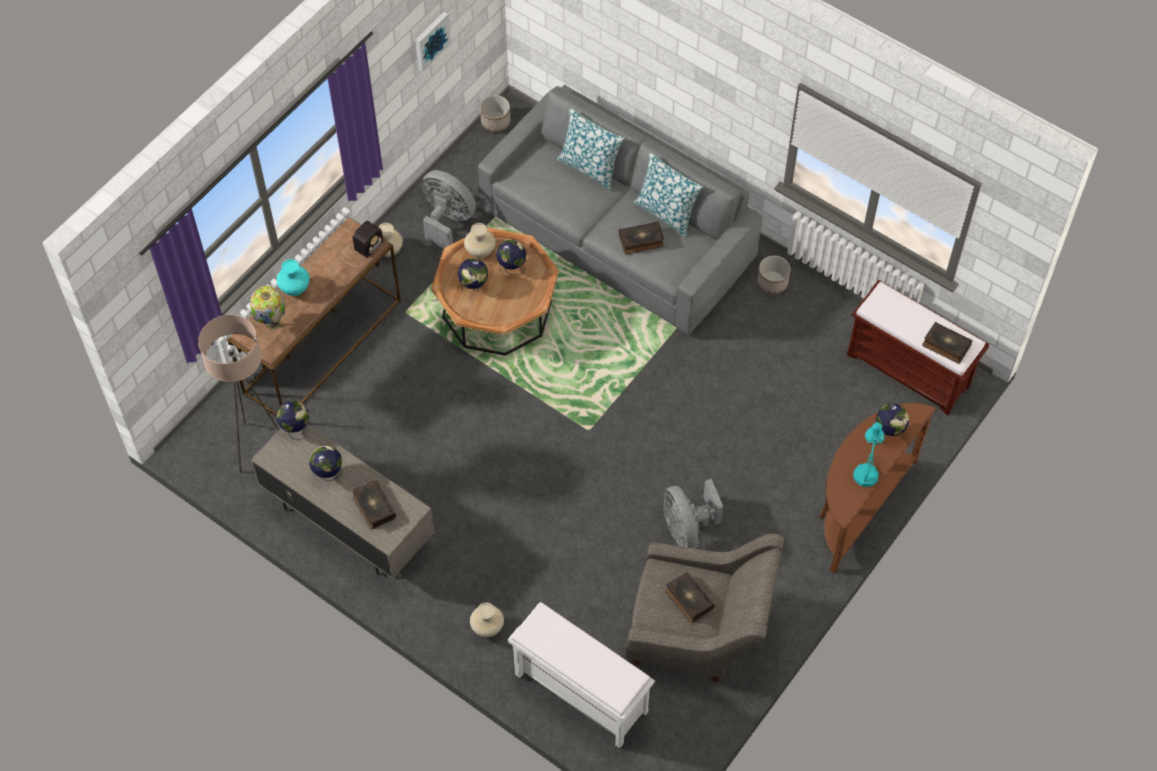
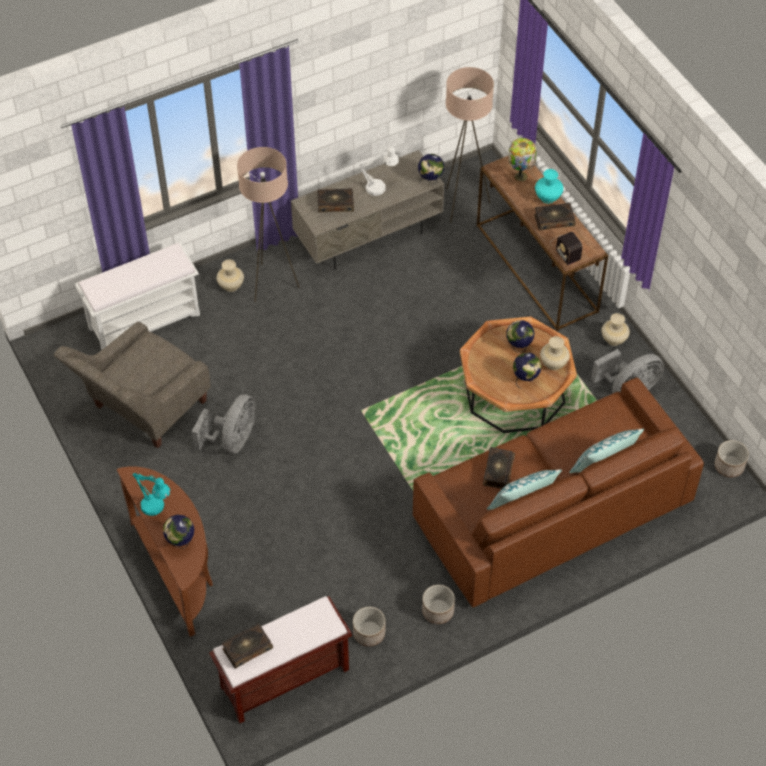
camera: 115 degrees right, 5 degrees down
globe [309,446,342,481] -> white table lamp [359,146,399,196]
picture [415,12,451,72] -> none
grey sofa [478,85,762,335] -> brown sofa [413,377,704,608]
grey fan [663,479,724,549] -> grey fan turned 105 degrees clockwise [192,394,255,453]
book [665,572,715,623] -> book moved to [534,203,576,231]
none -> beige floor lamp [237,147,300,302]
none -> planter [353,607,385,647]

